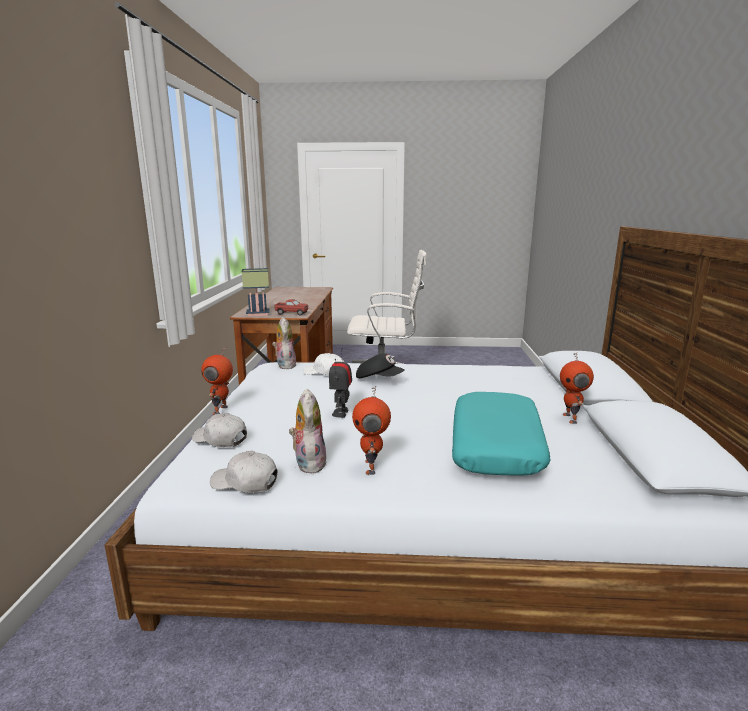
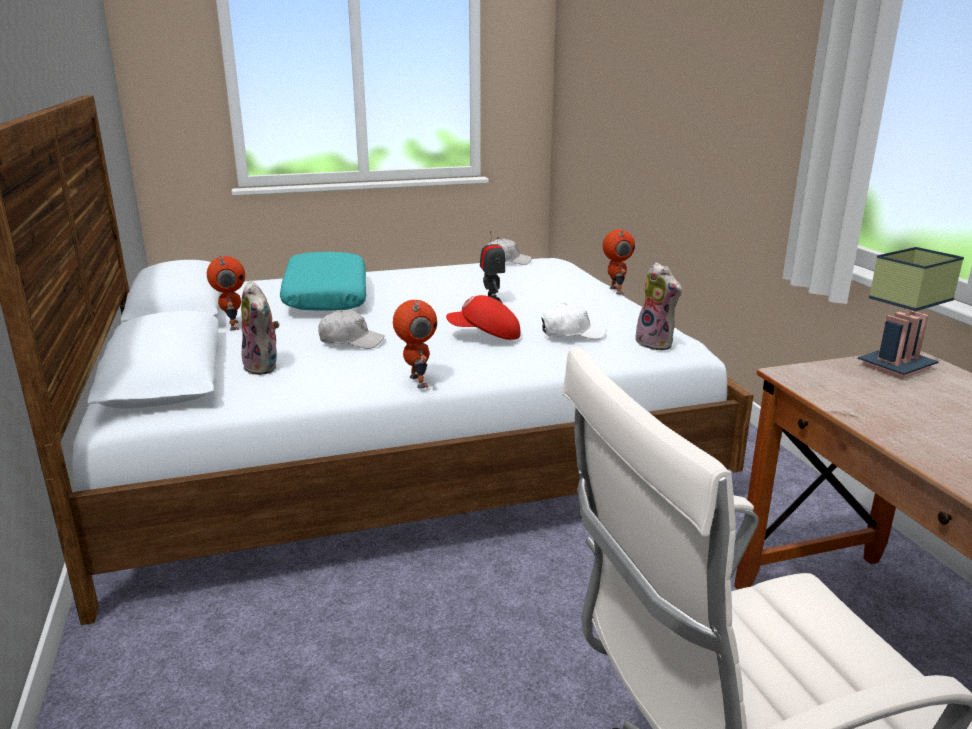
camera: 160 degrees right, 5 degrees up
white cap [192,413,247,447] -> white cap moved to [318,310,385,349]
toy truck [275,299,308,316] -> none
plush toy [289,389,327,474] -> plush toy moved to [241,280,280,375]
toy robot [352,387,391,475] -> toy robot moved to [393,300,437,389]
black cap [356,353,405,378] -> red cap [446,295,520,340]

